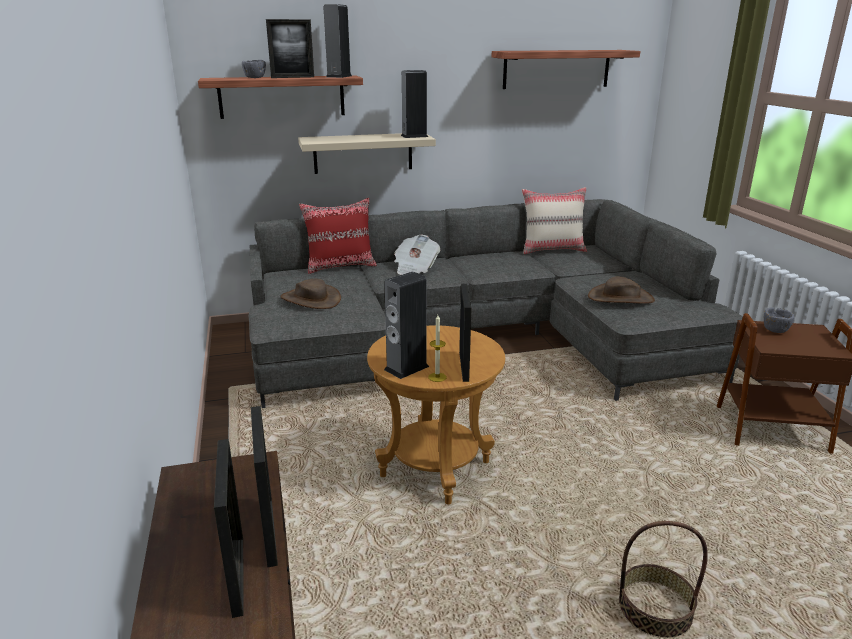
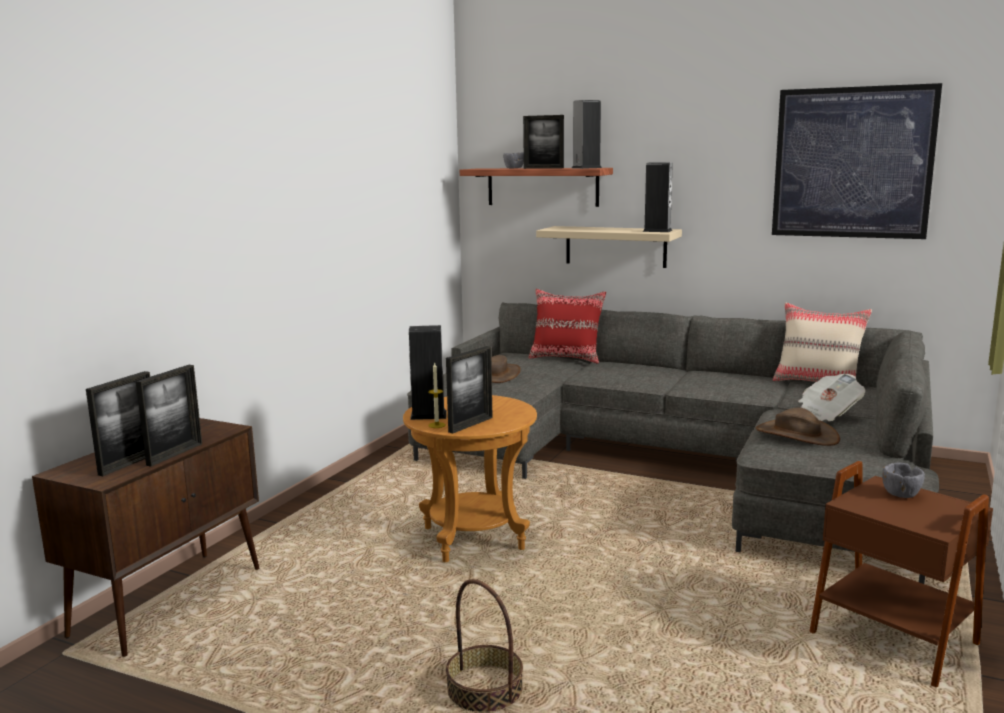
camera: 40 degrees right, 10 degrees down
newspaper [394,235,440,275] -> newspaper moved to [798,374,865,421]
shelf [491,50,640,89] -> picture [772,83,942,239]

